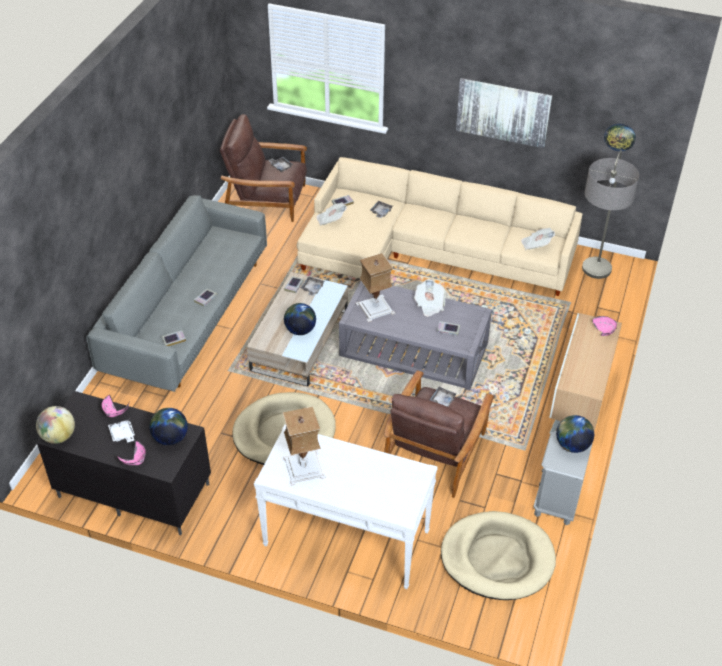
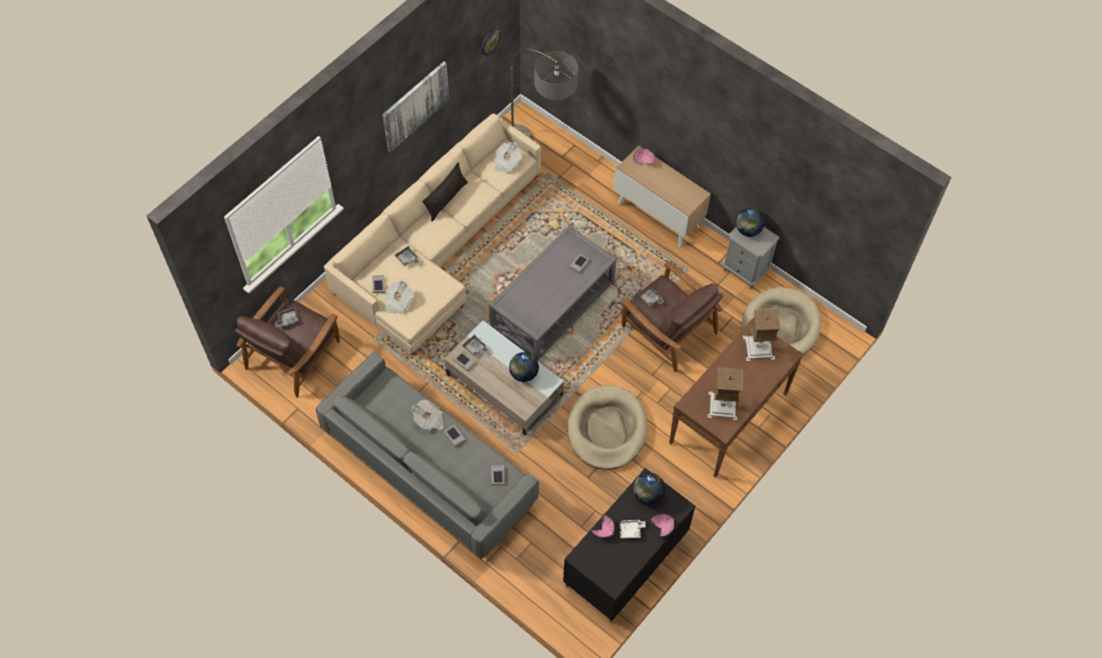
camera: 70 degrees left, 15 degrees up
globe [36,406,75,444] -> none
white console table [254,424,438,589] -> brown console table [669,319,804,478]
table lamp [356,253,396,322] -> table lamp moved to [743,308,781,361]
newspaper [414,279,446,317] -> newspaper moved to [412,400,443,430]
none -> pillow [422,162,468,222]

